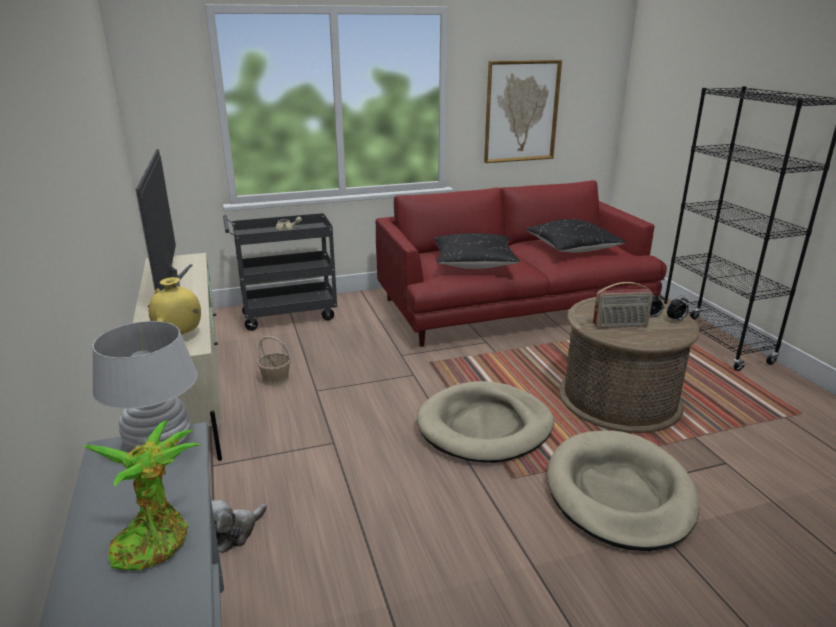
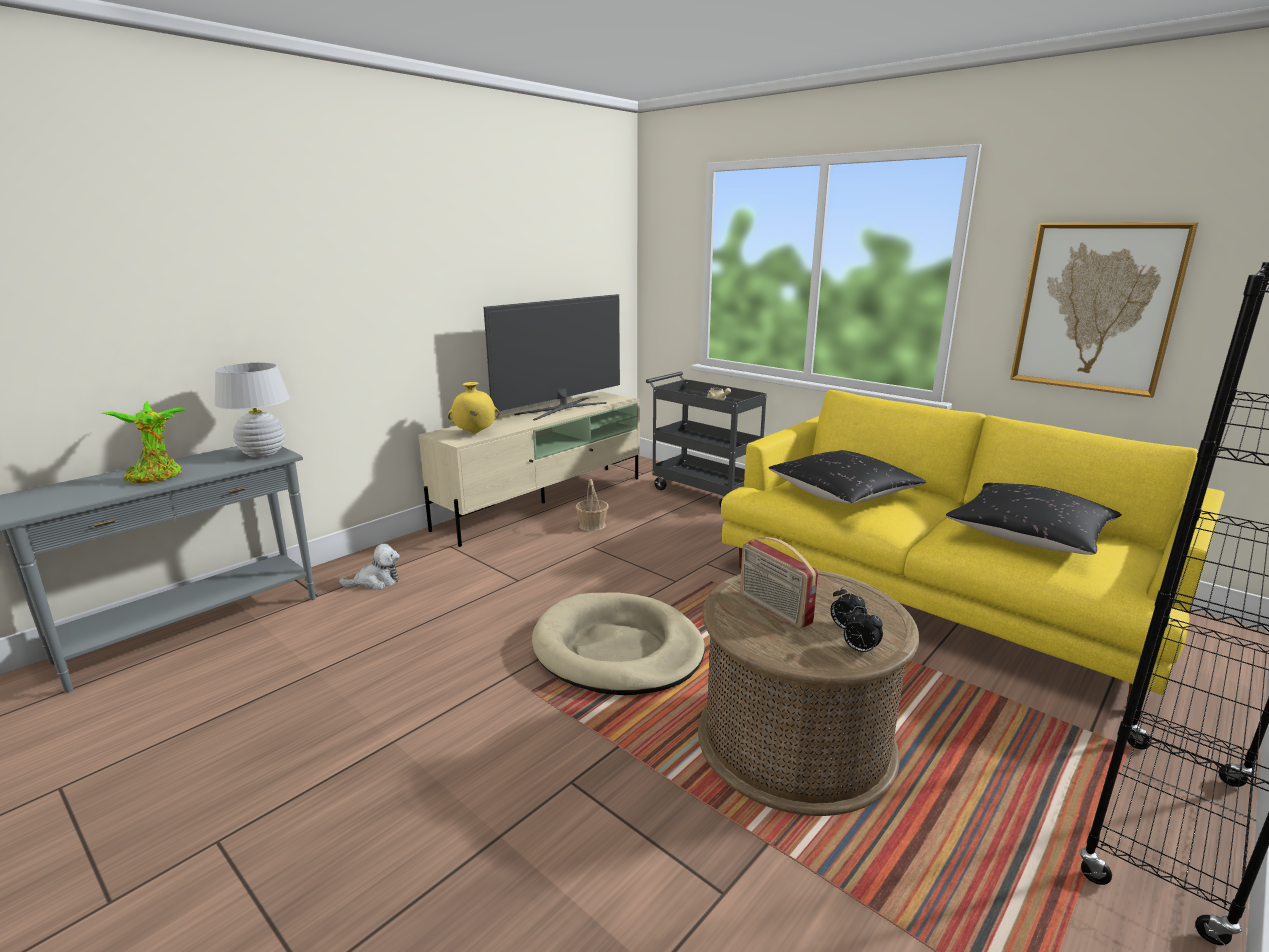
camera: 60 degrees right, 5 degrees down
plush toy [211,500,267,553] -> plush toy turned 150 degrees clockwise [339,544,400,590]
red sofa [376,180,667,347] -> yellow sofa [721,390,1225,706]
beige dog bed [547,430,700,551] -> none

